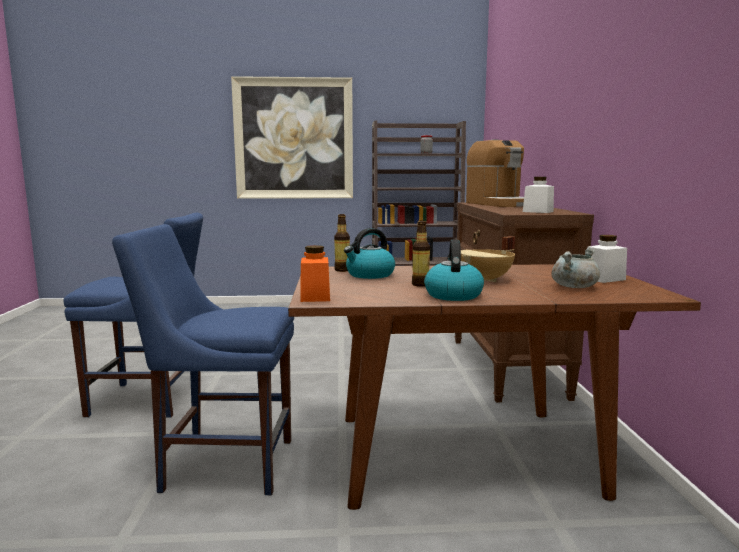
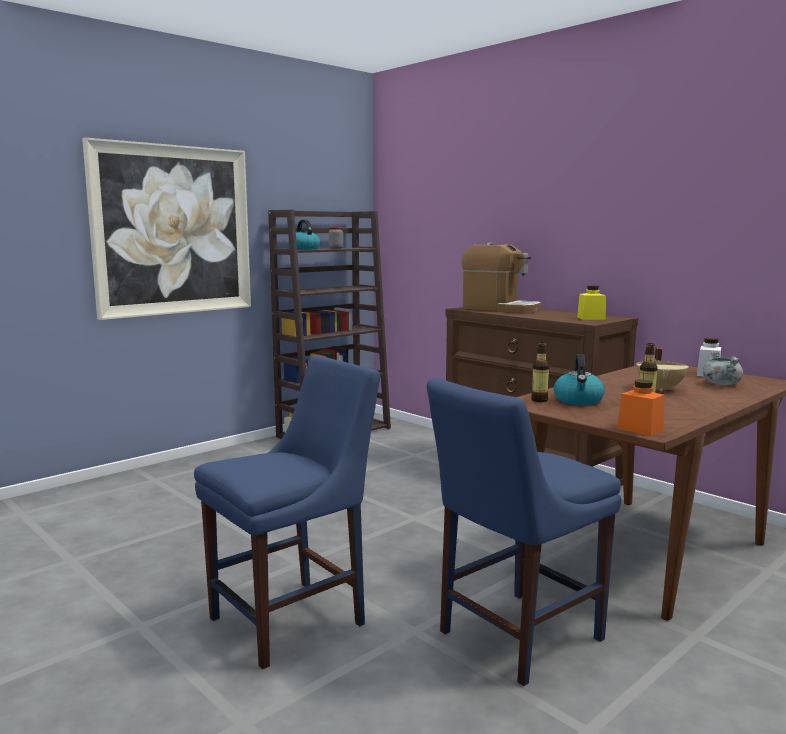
camera: 40 degrees left, 0 degrees up
kettle [424,240,484,301] -> kettle moved to [296,220,320,250]
white jar [523,177,554,213] -> yellow jar [577,286,606,320]

